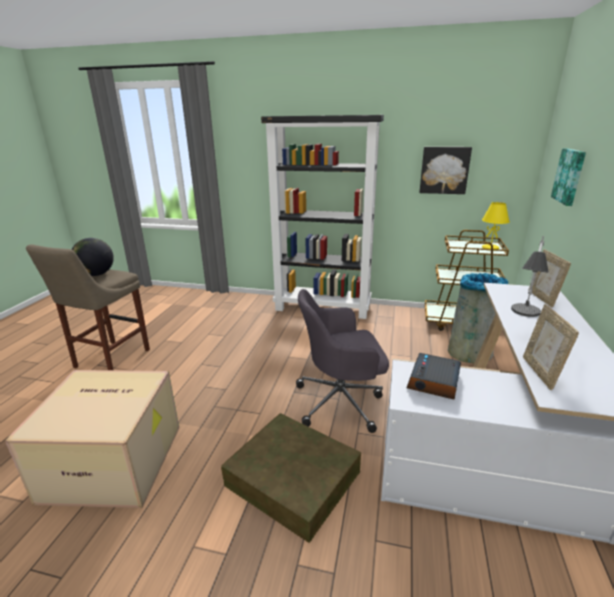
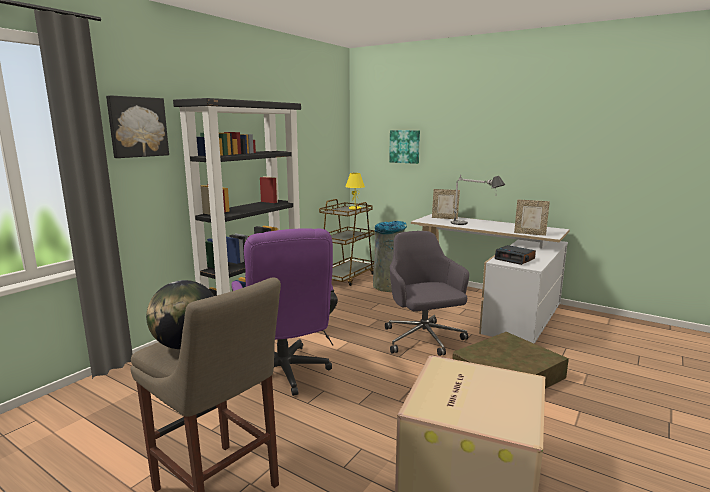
camera: 70 degrees left, 10 degrees down
grey office chair [296,289,389,433] -> grey office chair turned 150 degrees clockwise [385,231,469,356]
picture [419,147,472,194] -> picture moved to [106,95,169,158]
none -> purple office chair [231,228,338,396]

